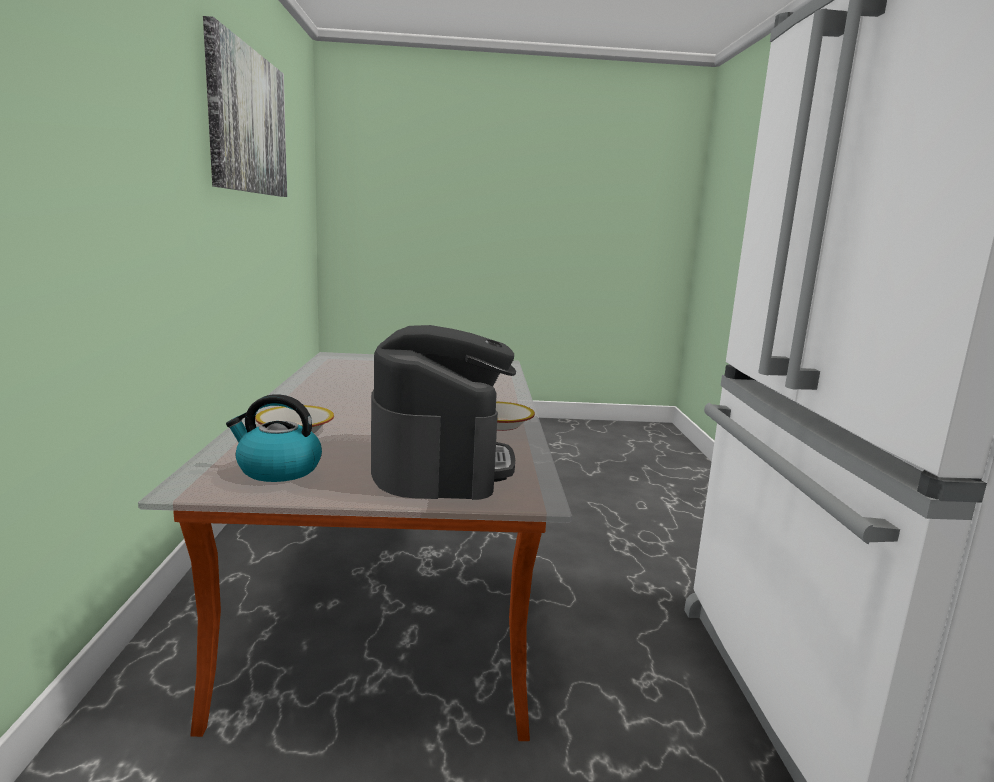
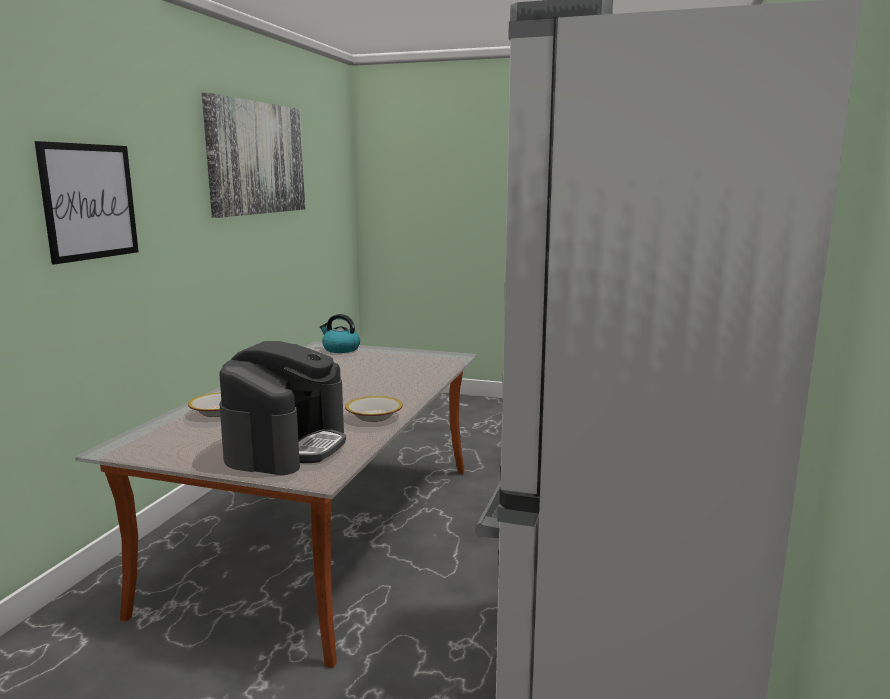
camera: 20 degrees right, 0 degrees up
kettle [226,394,322,482] -> kettle moved to [320,314,360,353]
none -> picture [35,141,139,265]

